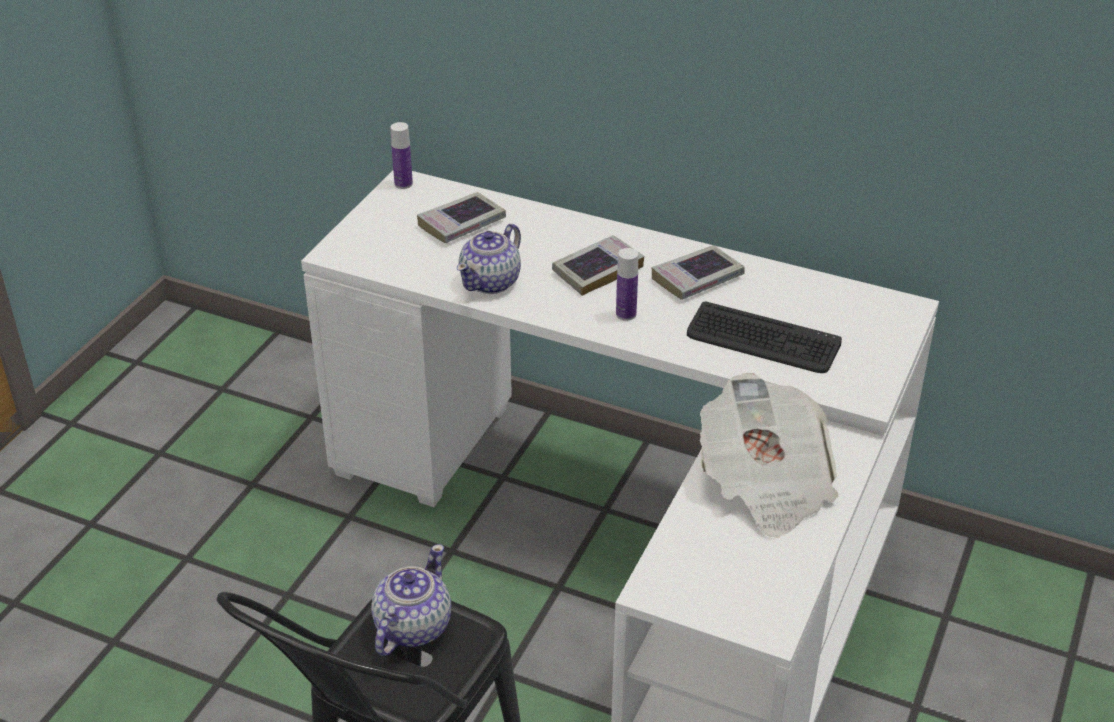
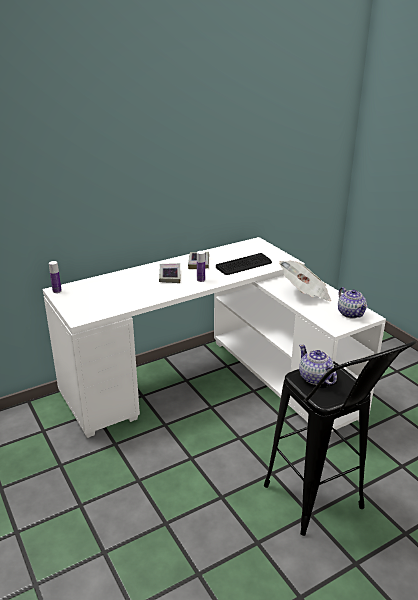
camera: 55 degrees left, 10 degrees down
book [417,192,506,243] -> none
teapot [457,224,521,294] -> teapot moved to [338,287,368,319]

